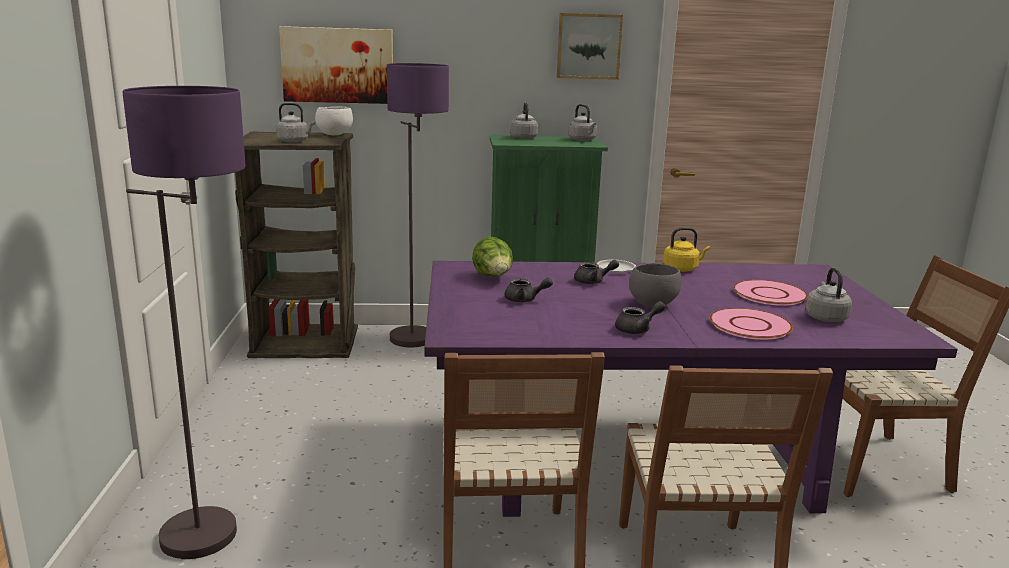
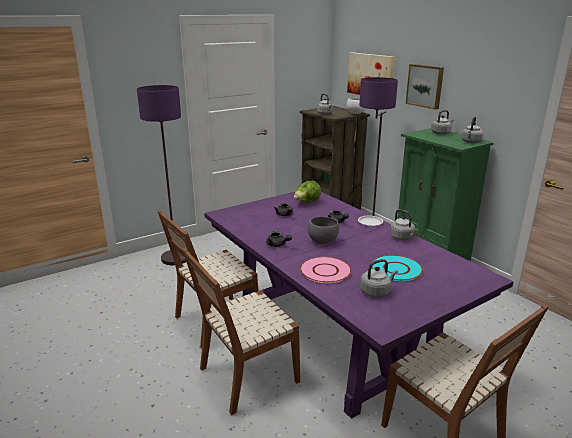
camera: 60 degrees right, 5 degrees up
picture [557,13,623,80] -> picture moved to [406,64,444,110]
yellow kettle [663,227,710,272] -> grey kettle [390,209,419,240]
pink plate [733,280,808,306] -> turquoise plate [371,255,423,281]

